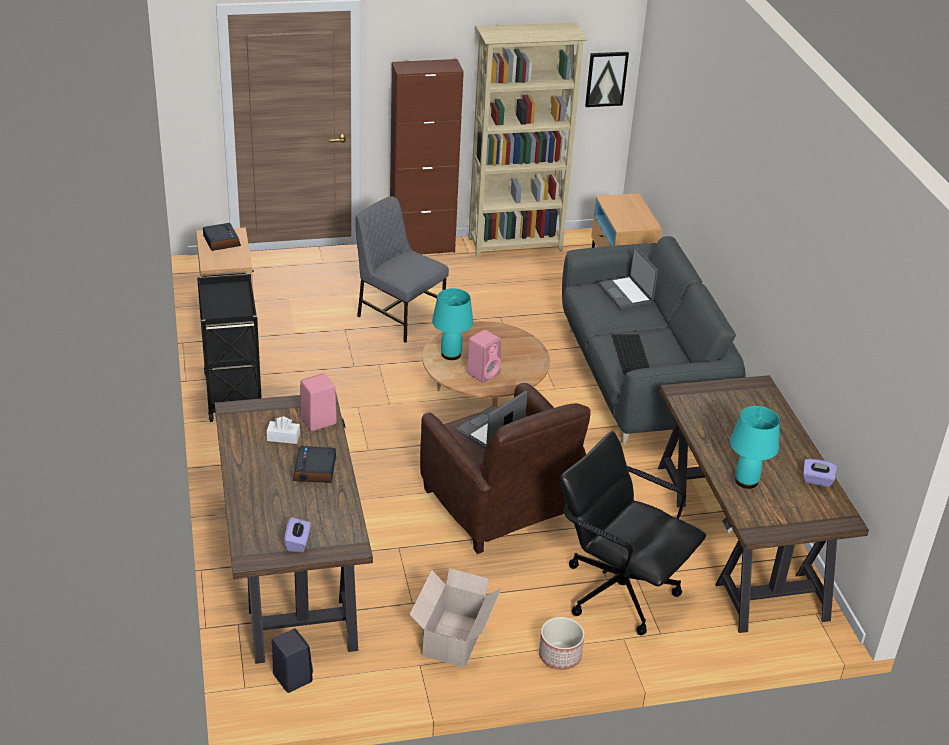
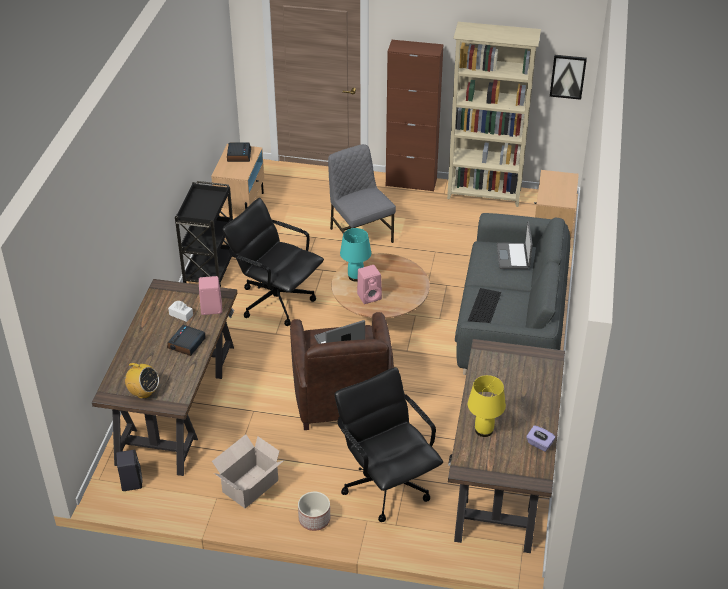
camera: 25 degrees right, 5 degrees up
purple tissue box [284,517,311,553] -> radio [120,363,159,399]
turquoise table lamp [730,406,780,489] -> yellow table lamp [468,375,506,437]
none -> black office chair [222,198,324,326]

